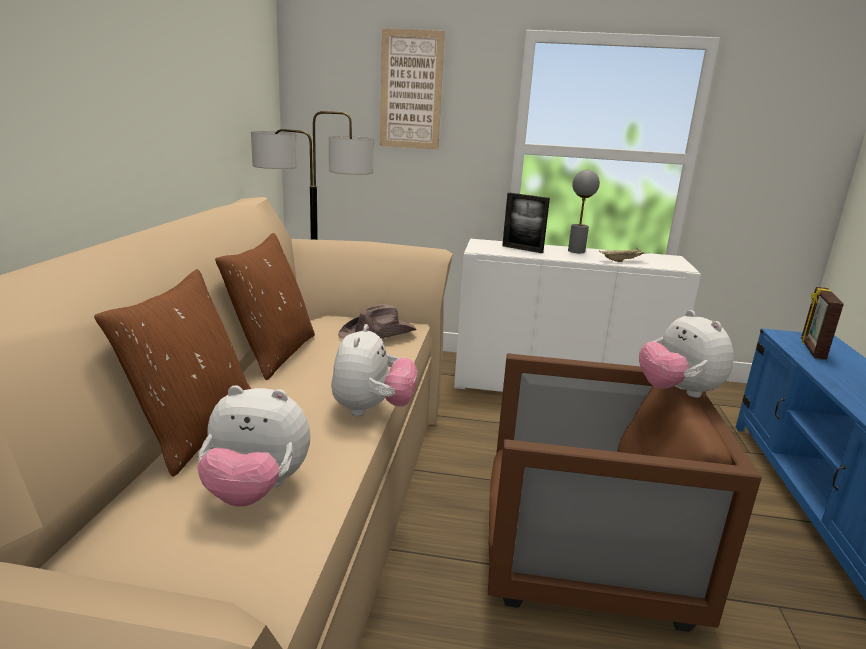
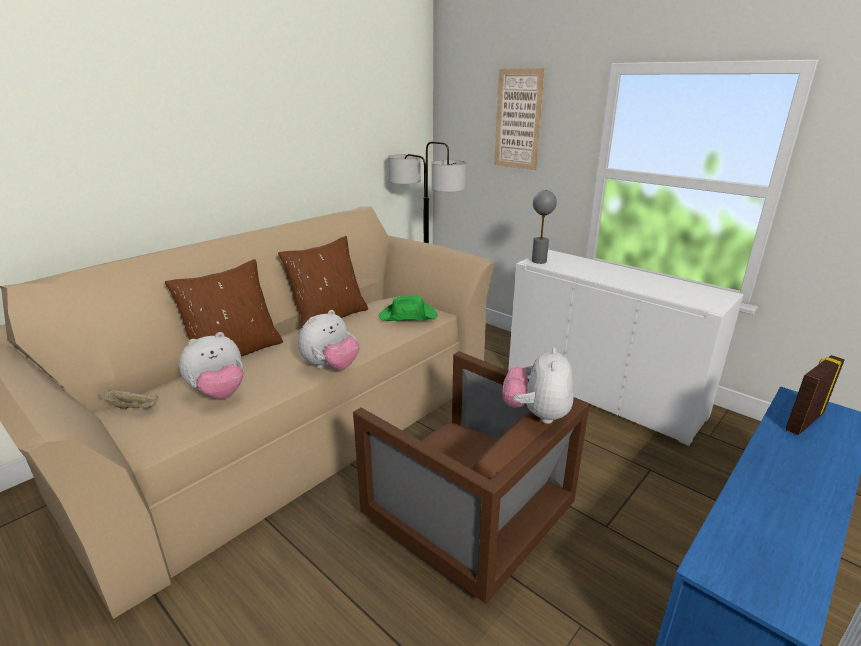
camera: 35 degrees right, 5 degrees up
plush toy [197,385,310,506] -> plush toy turned 75 degrees counterclockwise [179,332,243,399]
brown hat [338,304,417,339] -> green hat [378,295,437,321]
picture frame [502,193,550,253] -> none
grey table lamp [568,170,600,253] -> grey table lamp moved to [532,190,557,264]
beige tray [599,248,646,262] -> beige tray moved to [98,389,158,410]

